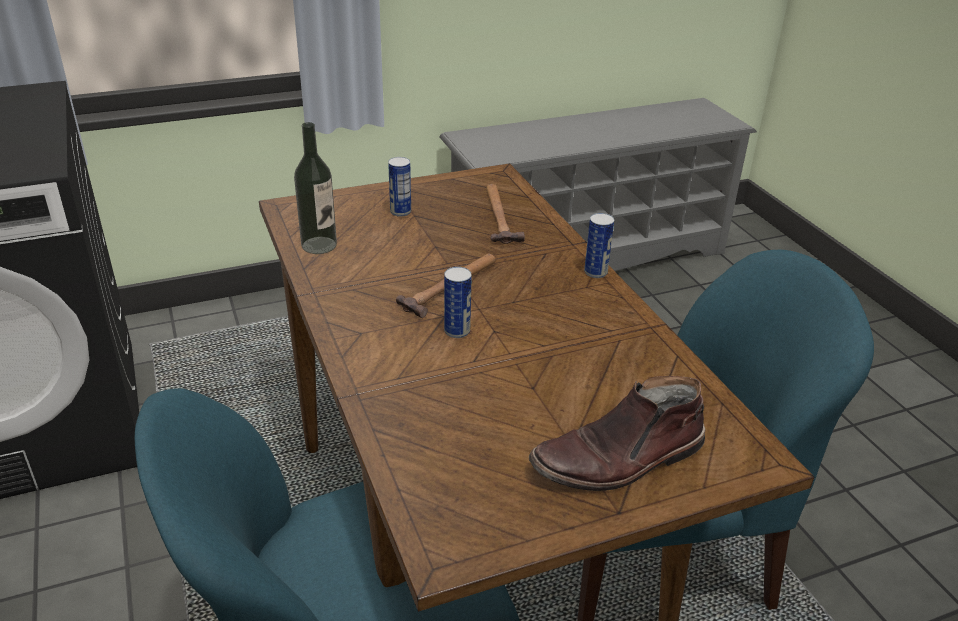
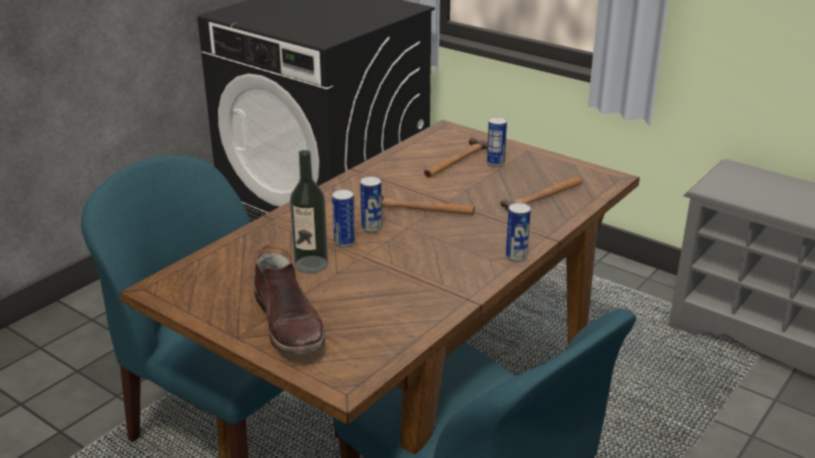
camera: 60 degrees right, 5 degrees down
bottle [294,122,337,254] -> bottle moved to [290,150,328,273]
brown boot [529,376,706,491] -> brown boot turned 150 degrees counterclockwise [254,245,325,355]
none -> can [332,189,355,247]
none -> hammer [424,137,488,178]

